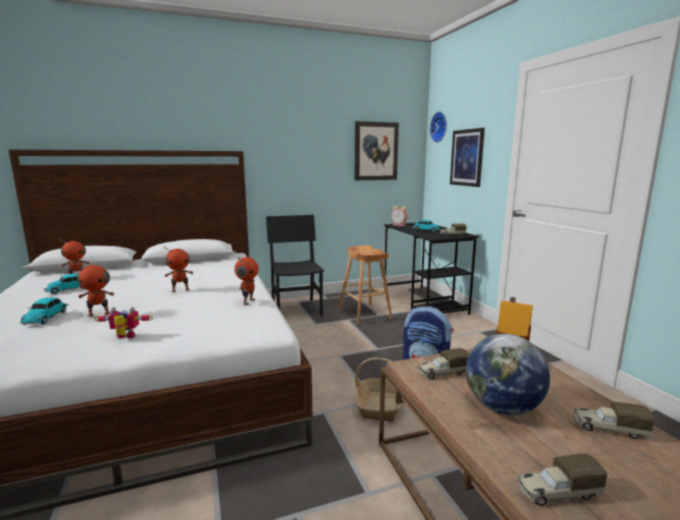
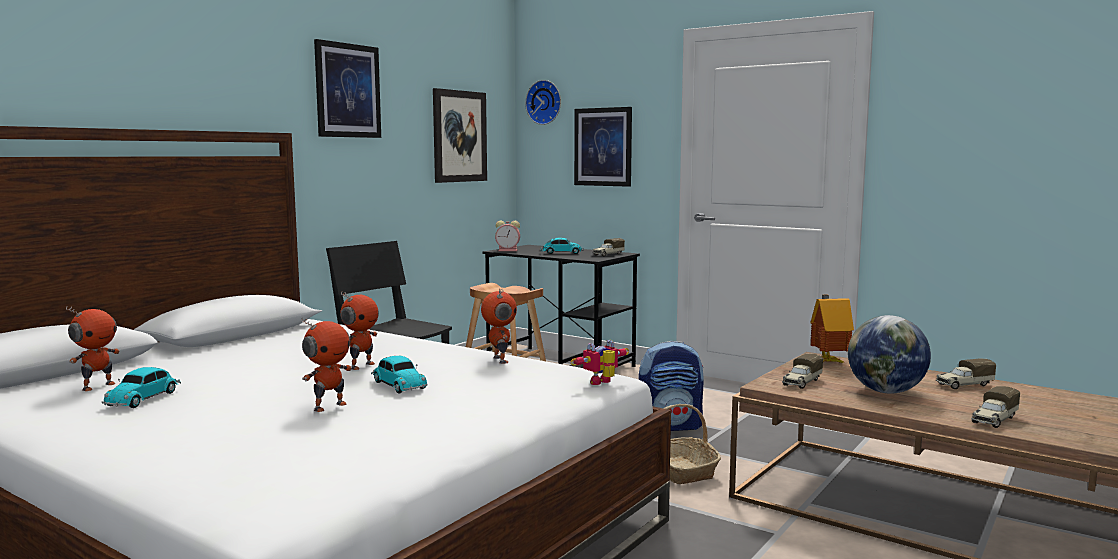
camera: 35 degrees left, 5 degrees down
toy car [20,298,69,325] -> toy car moved to [371,356,427,394]
toy robot [94,307,153,338] -> toy robot moved to [570,340,629,385]
none -> picture [314,39,381,138]

